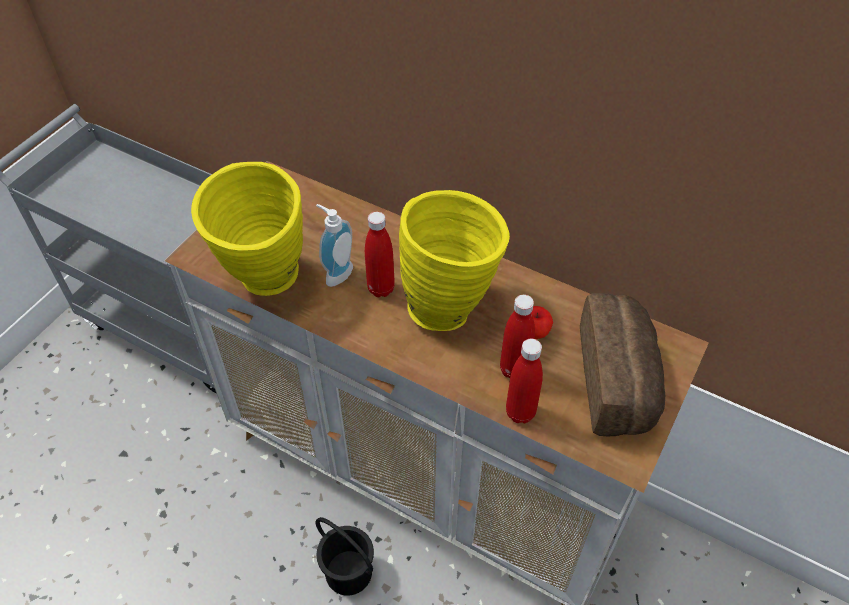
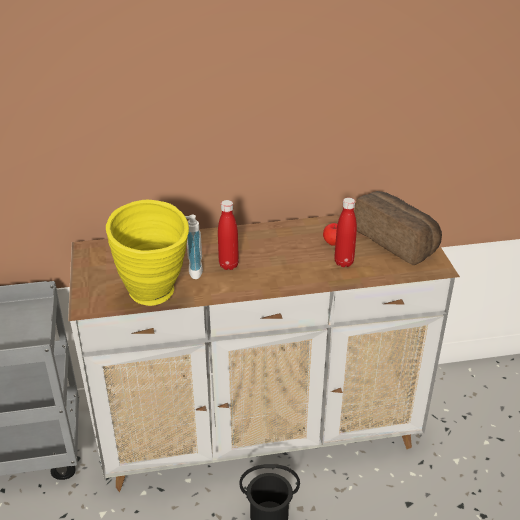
camera: 40 degrees left, 15 degrees down
yellow vase [399,190,510,331] -> none
red bottle [506,339,543,423] -> none

